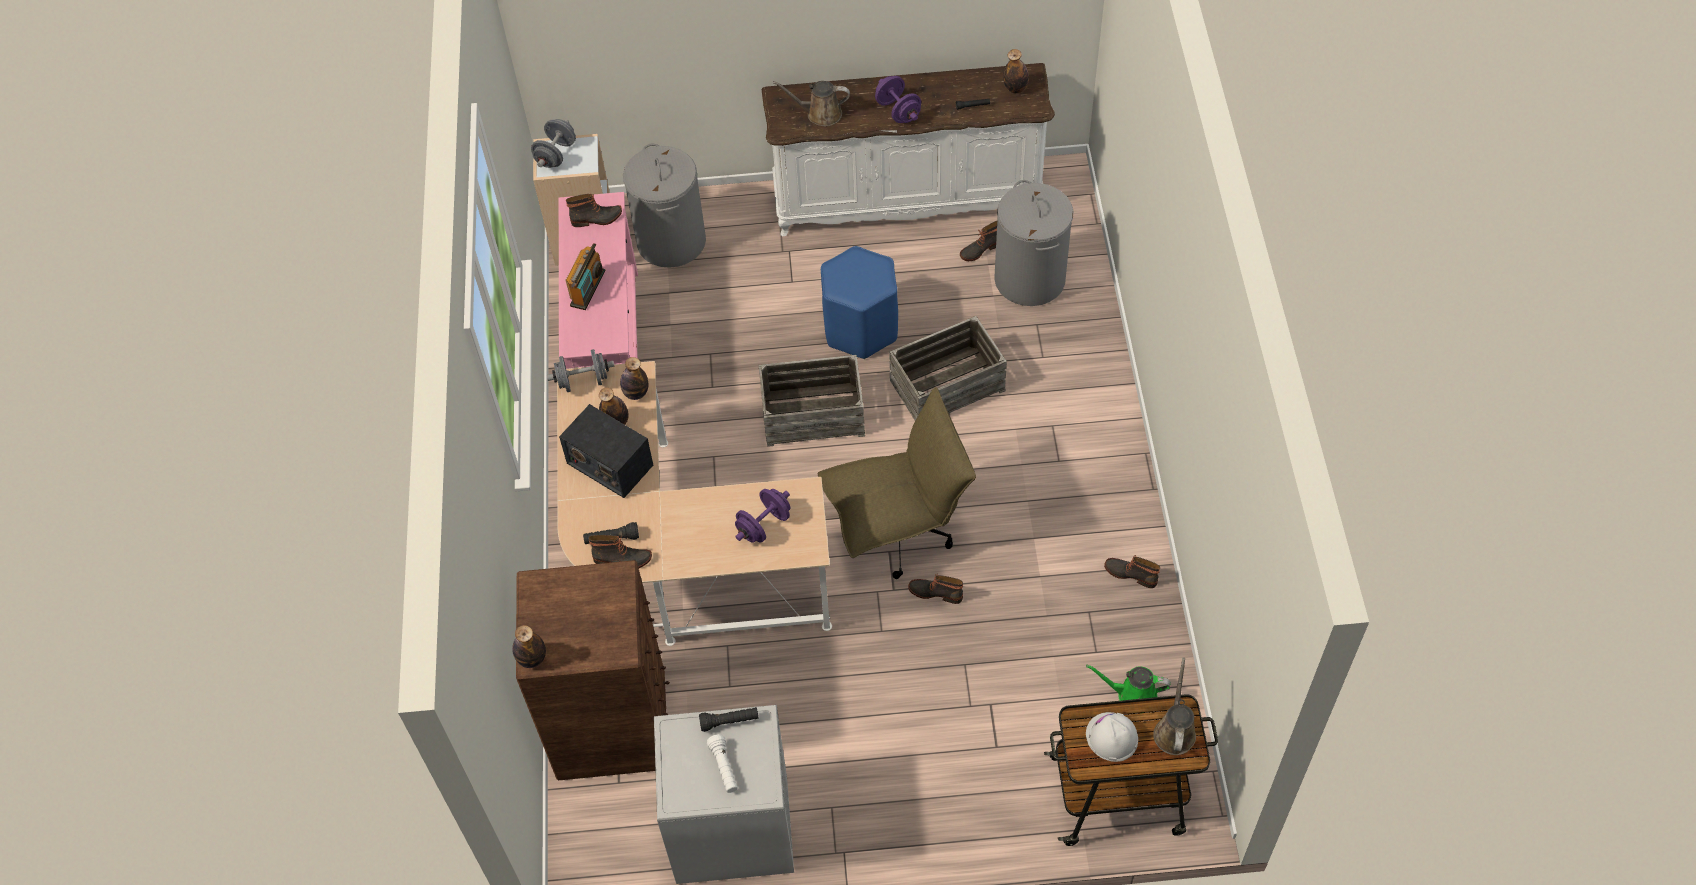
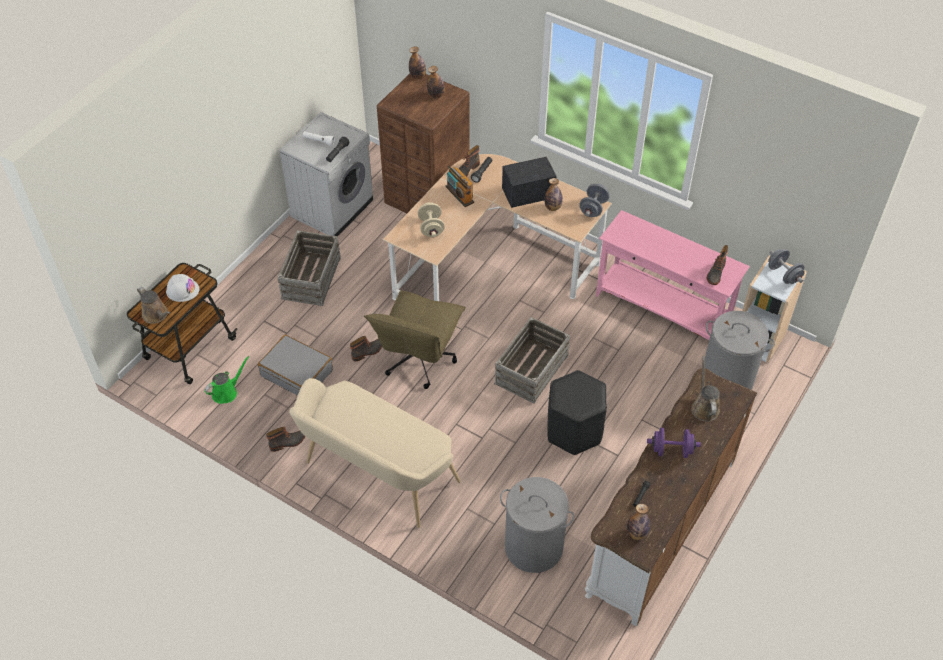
camera: 125 degrees right, 5 degrees down
radio [565,243,605,310] -> radio moved to [446,165,474,207]
bottle [620,357,648,400] -> bottle moved to [427,66,445,98]
purple dumbbell [735,489,791,543] -> beige dumbbell [418,202,445,237]
brown watering can [773,81,850,127] -> brown watering can turned 45 degrees counterclockwise [691,356,720,422]
blue stool [821,246,898,359] -> black stool [547,370,607,455]
crate [889,316,1007,421] -> crate moved to [277,230,341,306]
boot [960,221,997,261] -> none
none -> grey suitcase [258,335,333,396]
none -> beige bench [289,378,461,528]

